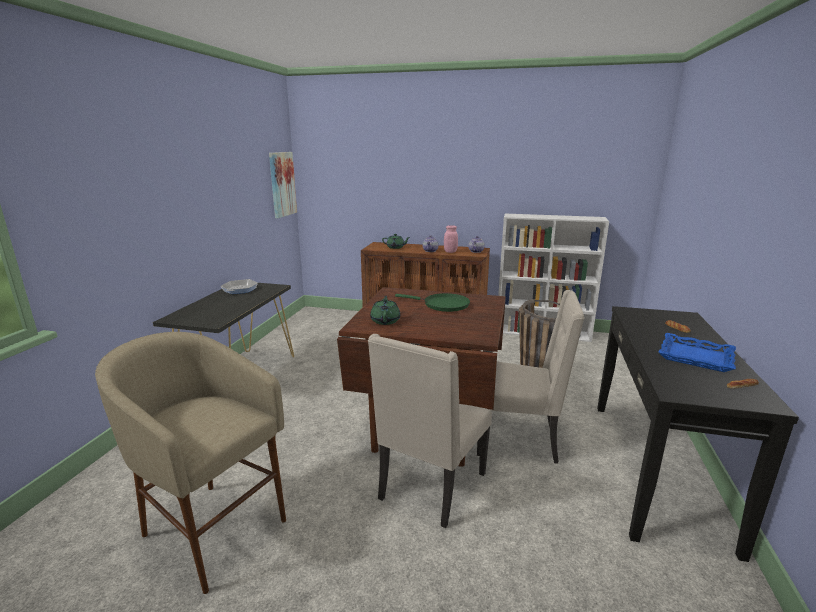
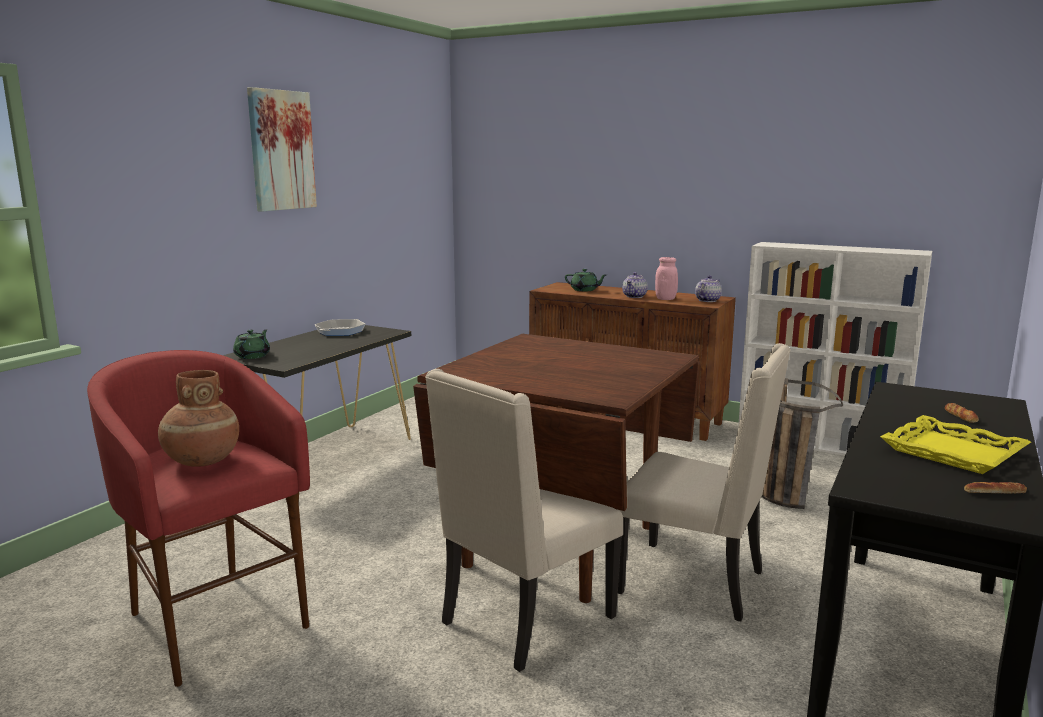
camera: 15 degrees right, 5 degrees down
beige stool [95,332,286,594] -> red stool [87,350,310,687]
picture [269,152,297,218] -> picture moved to [247,87,317,212]
green teapot [370,296,400,325] -> green teapot moved to [233,329,270,359]
green frying pan [395,293,470,312] -> none
blue tray [658,333,736,372] -> yellow tray [880,415,1031,474]
none -> brown vase [158,370,239,467]

